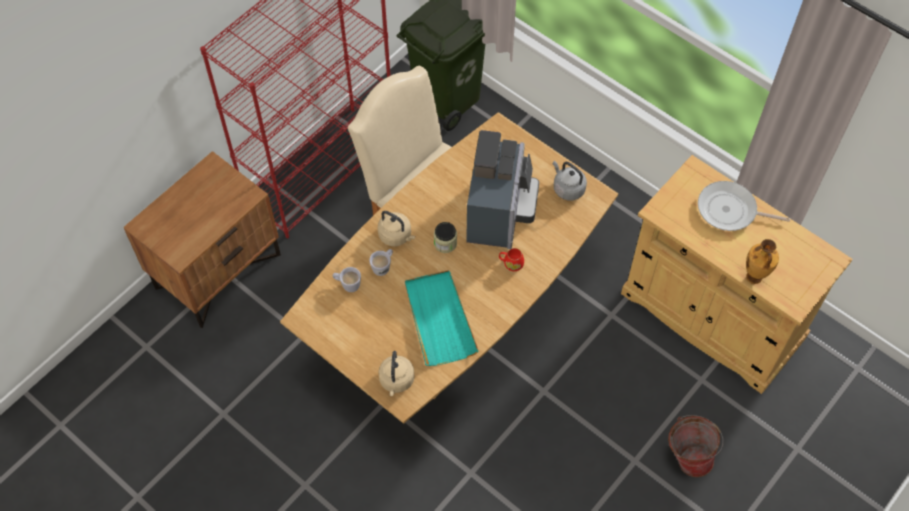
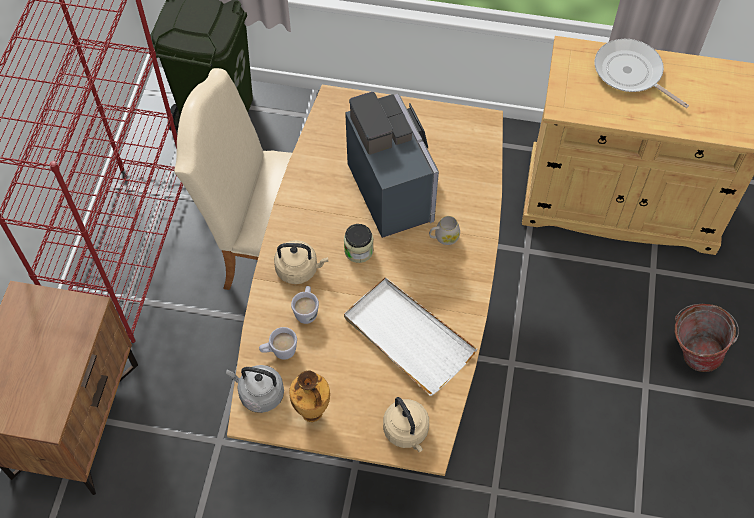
camera: 30 degrees left, 0 degrees up
turquoise tray [405,270,479,366] -> white tray [344,277,477,396]
red mug [499,248,524,271] -> white mug [429,216,460,245]
grey kettle [553,161,587,200] -> grey kettle moved to [226,365,284,413]
frying pan [698,181,790,231] -> frying pan turned 60 degrees clockwise [595,39,689,108]
vase [746,239,779,284] -> vase moved to [289,371,330,422]

